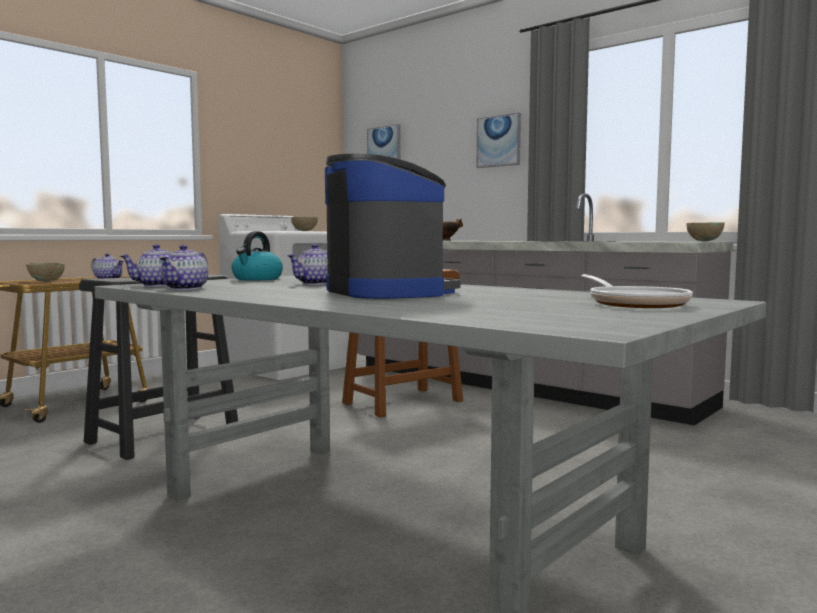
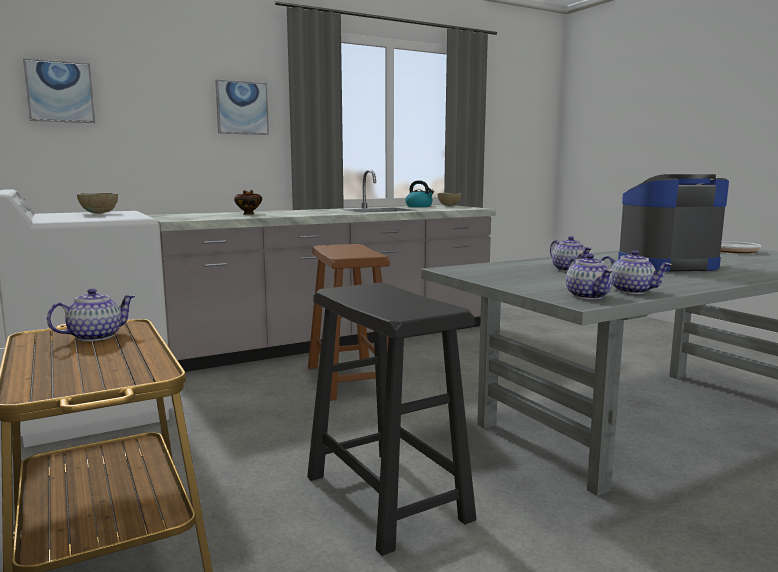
camera: 70 degrees left, 5 degrees up
beige bowl [26,263,65,282] -> none
kettle [232,231,283,280] -> kettle moved to [405,180,434,207]

